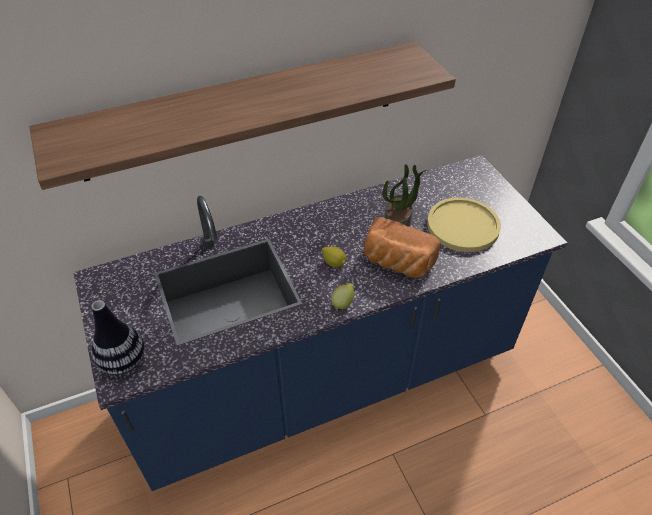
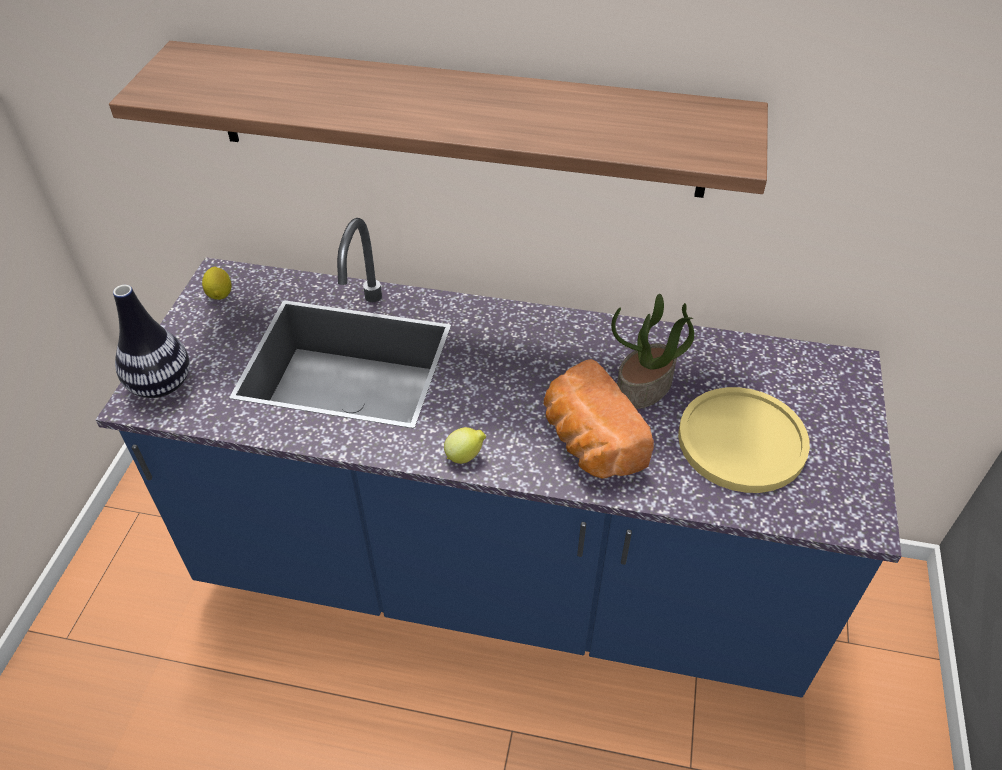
camera: 35 degrees right, 0 degrees up
lemon [322,246,346,268] -> lemon moved to [202,267,232,300]

